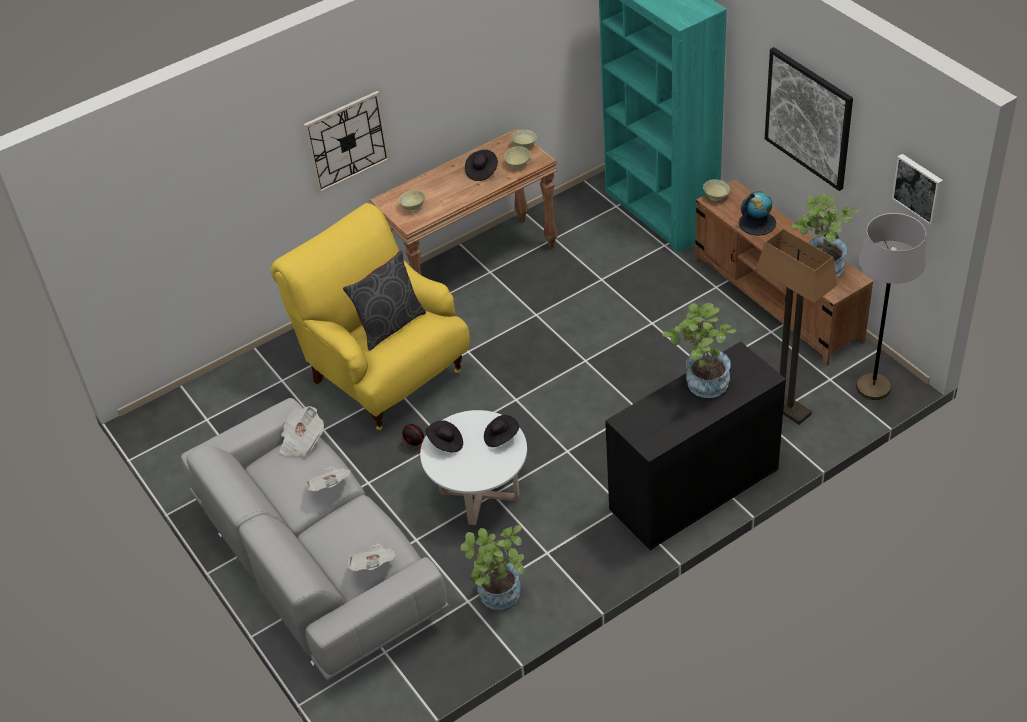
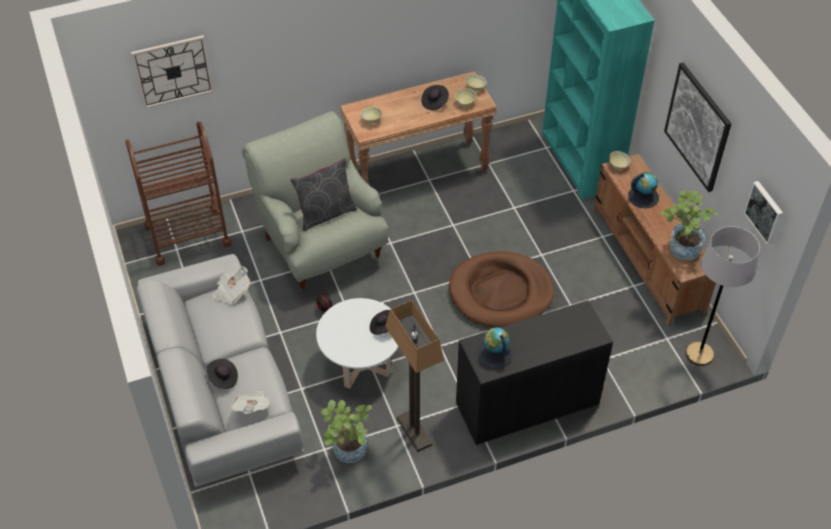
camera: 10 degrees right, 5 degrees up
yellow armchair [271,203,470,430] -> grey armchair [242,111,389,292]
wall clock [303,91,390,194] -> wall clock moved to [131,35,214,109]
newspaper [306,466,351,491] -> none
black hat [425,420,463,452] -> black hat moved to [207,359,238,389]
potted plant [663,303,736,398] -> none
floor lamp [756,229,838,425] -> floor lamp moved to [385,300,444,452]
none -> brown cart [125,121,232,266]
none -> brown dog bed [449,251,554,328]
none -> globe [477,327,513,369]

